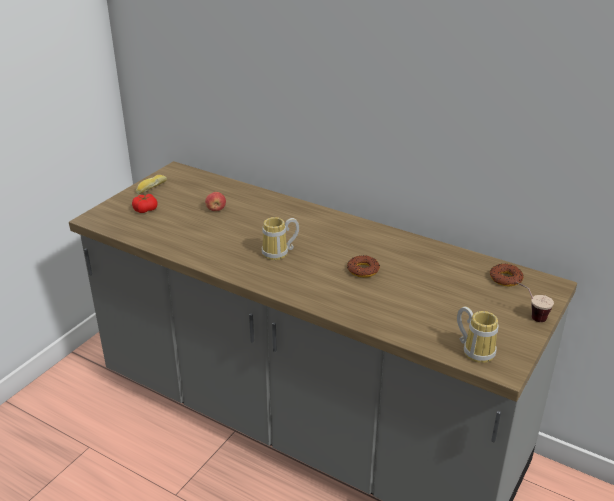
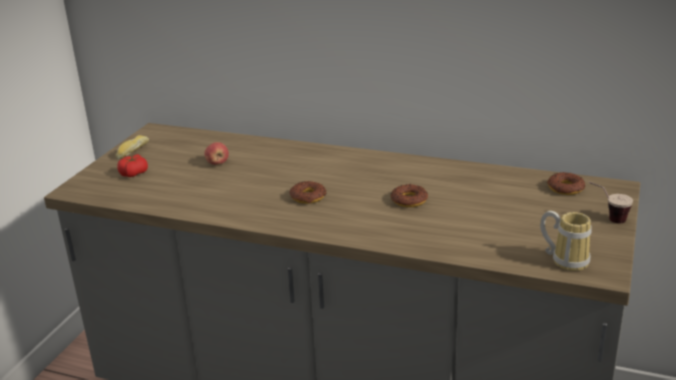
camera: 10 degrees left, 5 degrees down
mug [262,217,299,260] -> donut [289,181,326,204]

